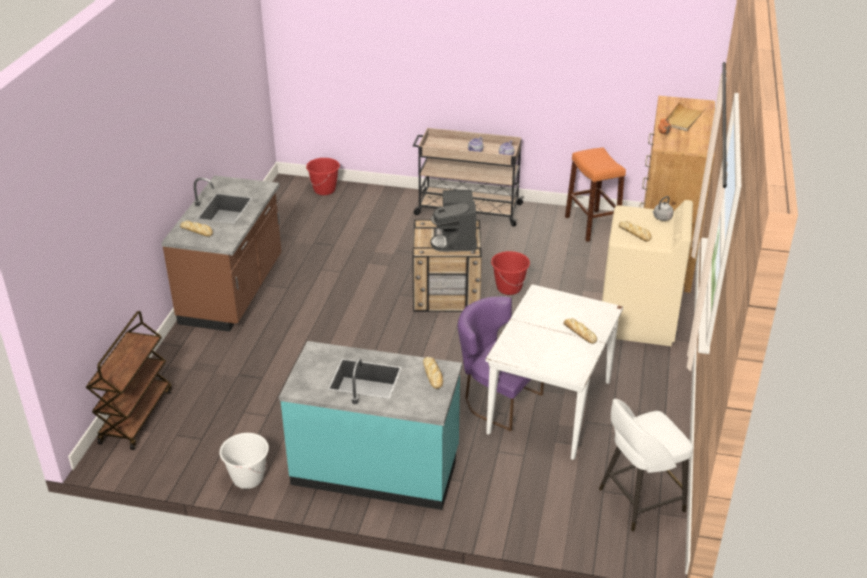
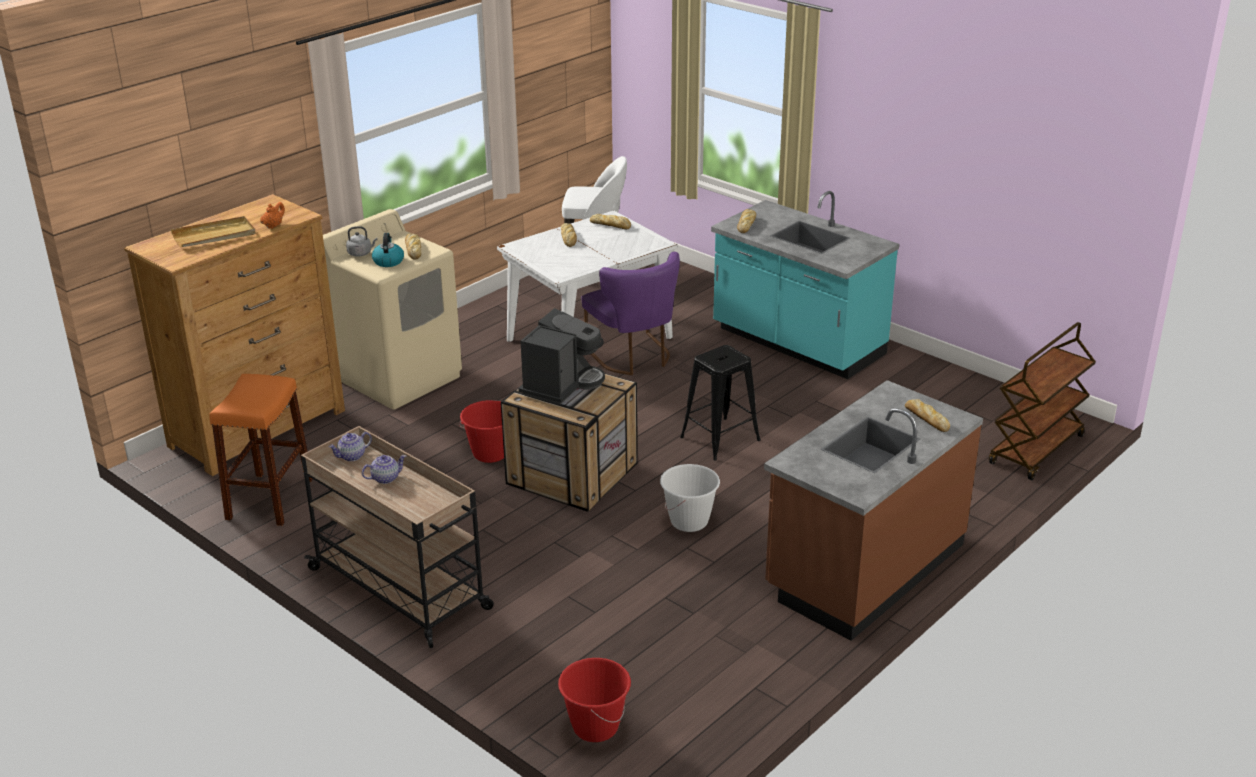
camera: 150 degrees left, 5 degrees down
white bucket [220,433,269,489] -> white bucket moved to [660,464,720,532]
none -> kettle [372,233,404,267]
none -> bread [590,214,631,229]
none -> black stool [680,345,761,460]

